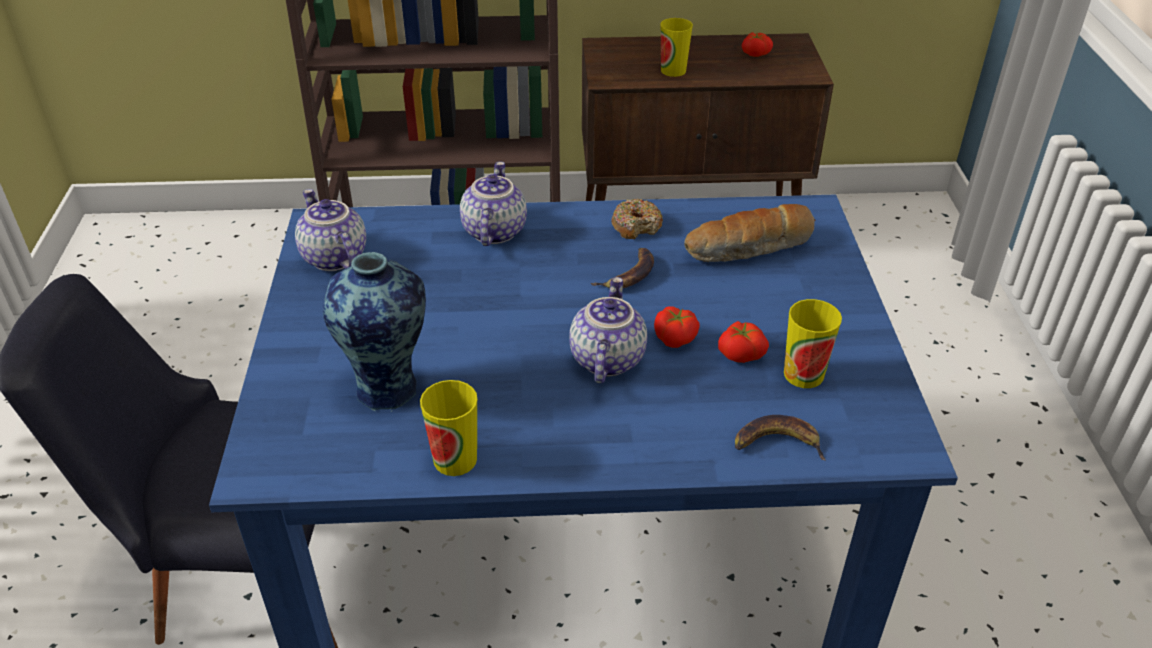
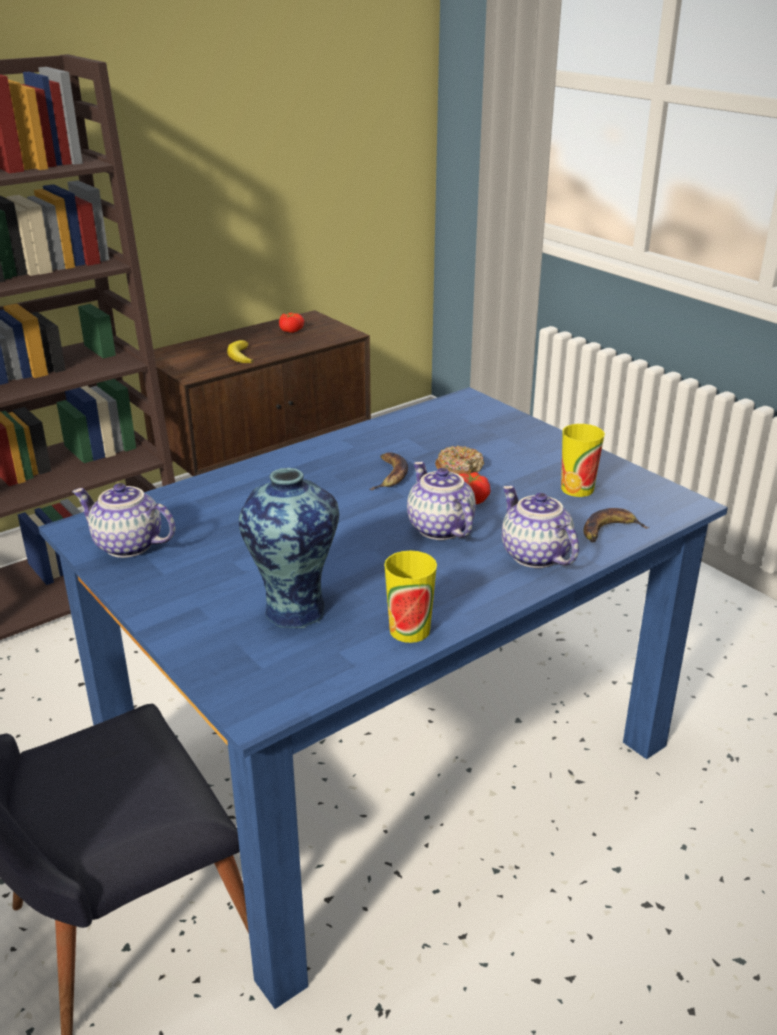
camera: 35 degrees left, 10 degrees down
teapot [460,162,527,246] -> teapot moved to [502,485,579,568]
donut [611,199,663,239] -> donut moved to [435,445,484,475]
cup [660,18,693,77] -> banana [227,340,254,363]
bread [684,204,815,262] -> none
tomato [718,321,769,363] -> none

